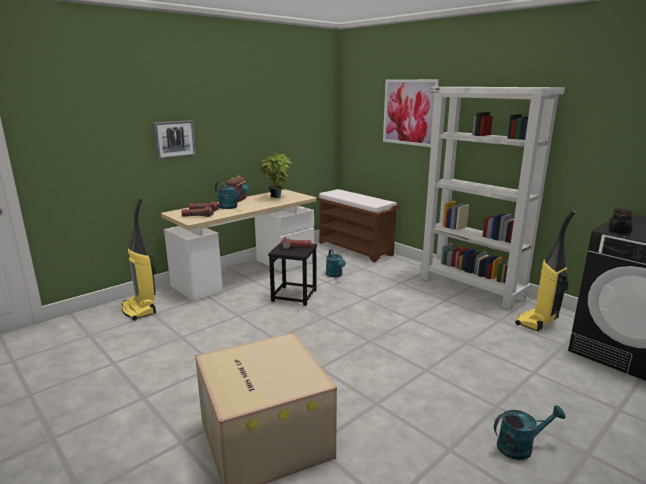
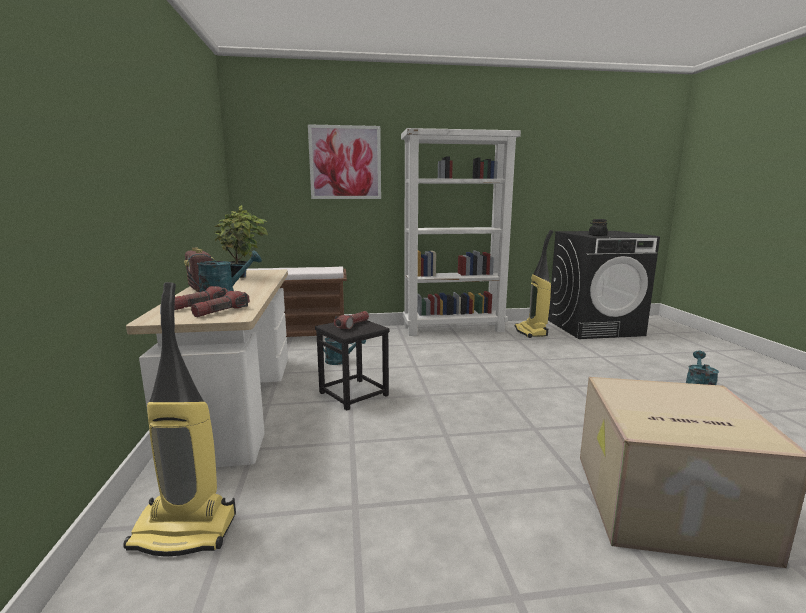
camera: 55 degrees left, 5 degrees down
picture [153,120,196,160] -> none

